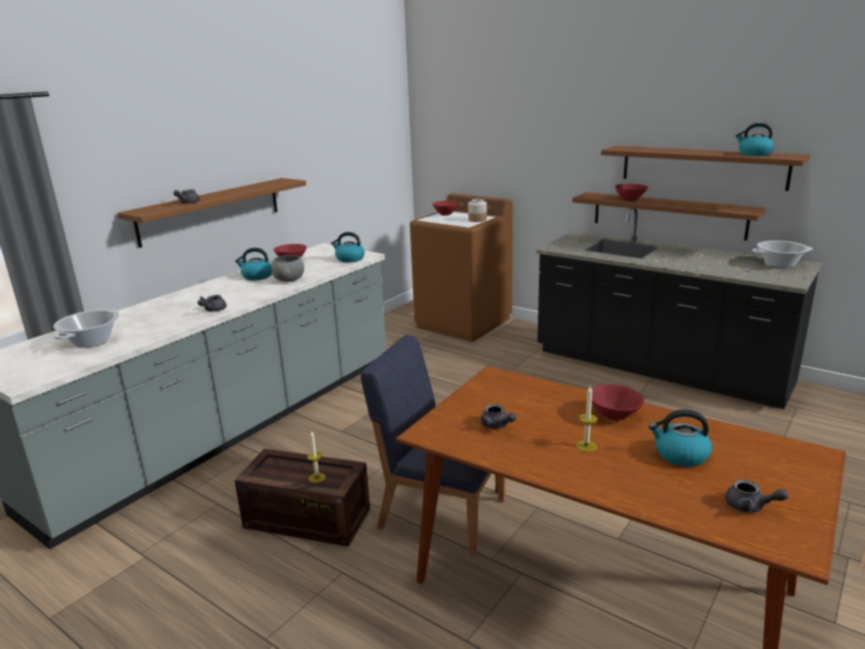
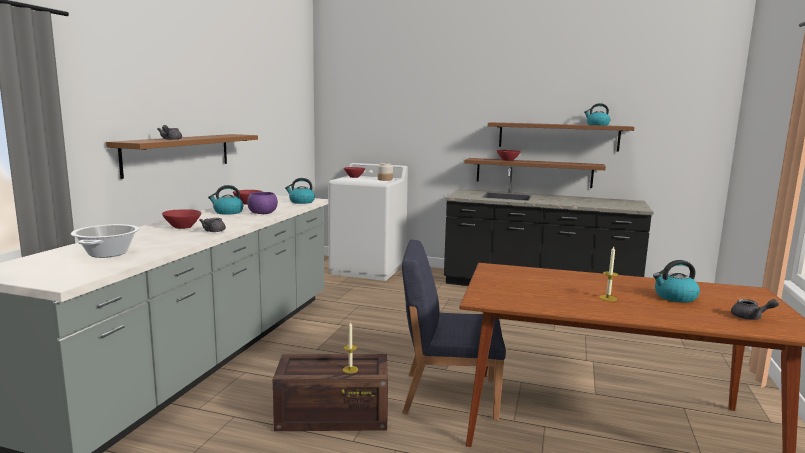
camera: 20 degrees left, 10 degrees down
grey bowl [271,255,304,282] -> purple bowl [247,192,278,214]
brown washing machine [410,193,513,342] -> white washing machine [328,163,408,281]
grey teapot [481,404,516,429] -> none
red bowl [592,384,644,420] -> red bowl moved to [162,209,201,229]
cooking pot [752,240,813,268] -> none

